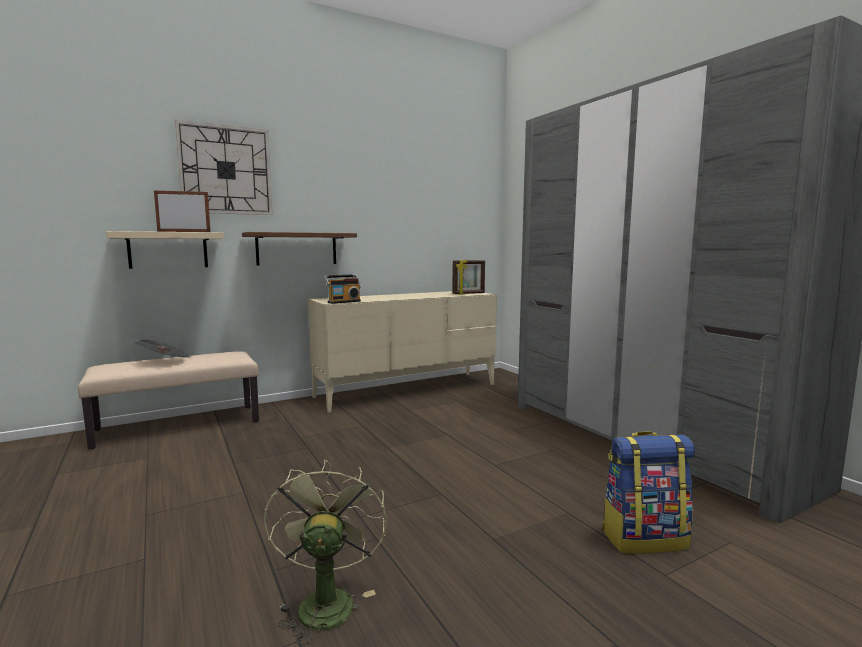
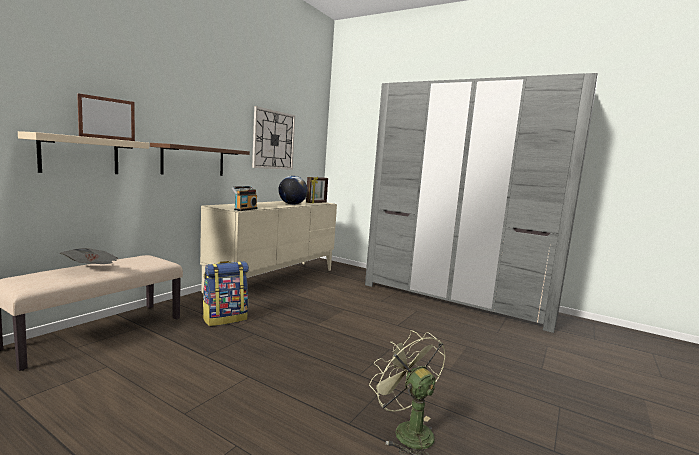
camera: 30 degrees left, 0 degrees up
wall clock [175,120,273,215] -> wall clock moved to [252,106,295,170]
backpack [602,431,695,554] -> backpack moved to [202,261,249,326]
none -> globe [278,176,308,205]

